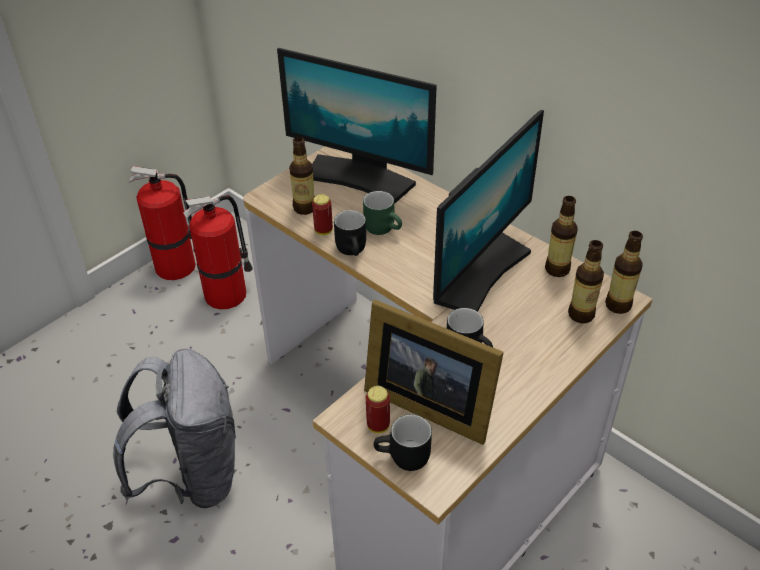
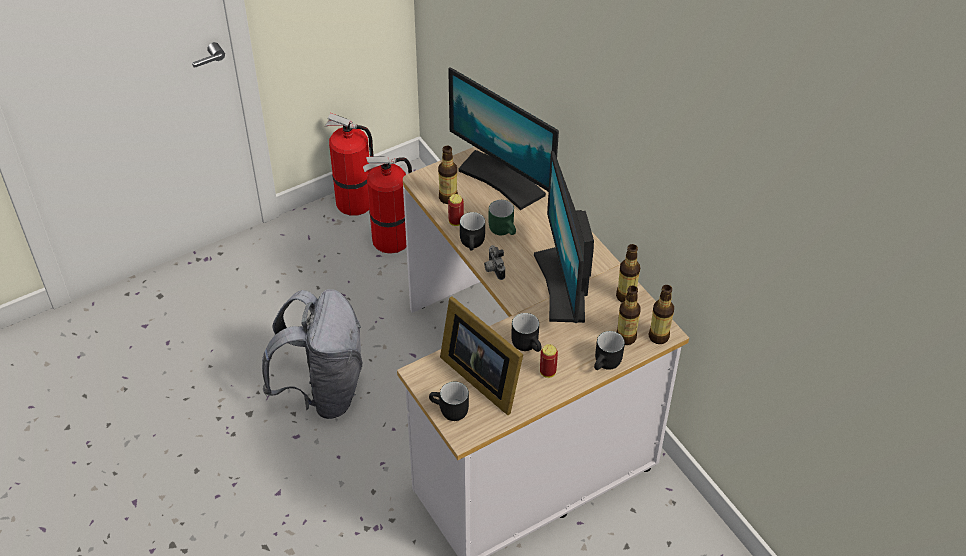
camera: 15 degrees right, 5 degrees up
can [366,386,390,433] -> can moved to [540,344,558,378]
monitor [433,110,544,312] -> monitor turned 120 degrees clockwise [534,151,594,323]
none -> camera [484,245,505,280]
none -> black mug [594,331,625,370]

